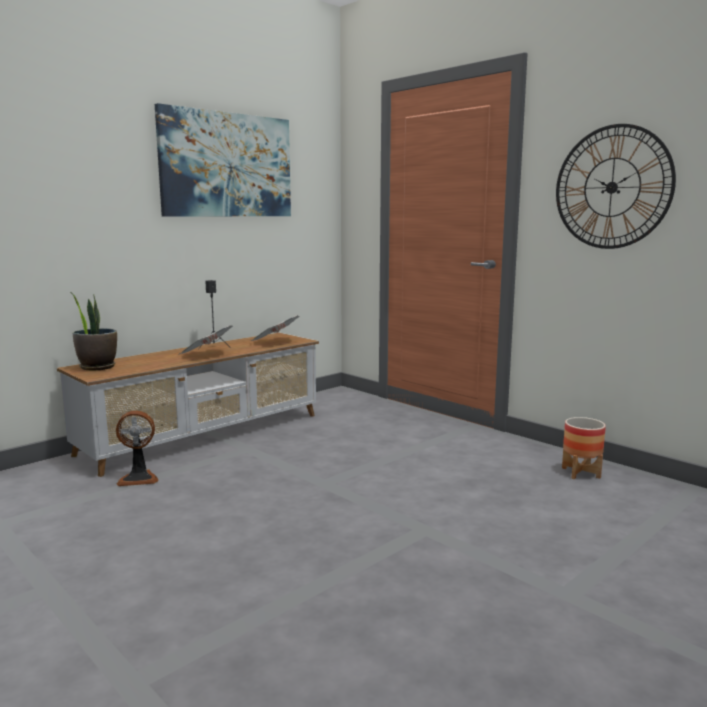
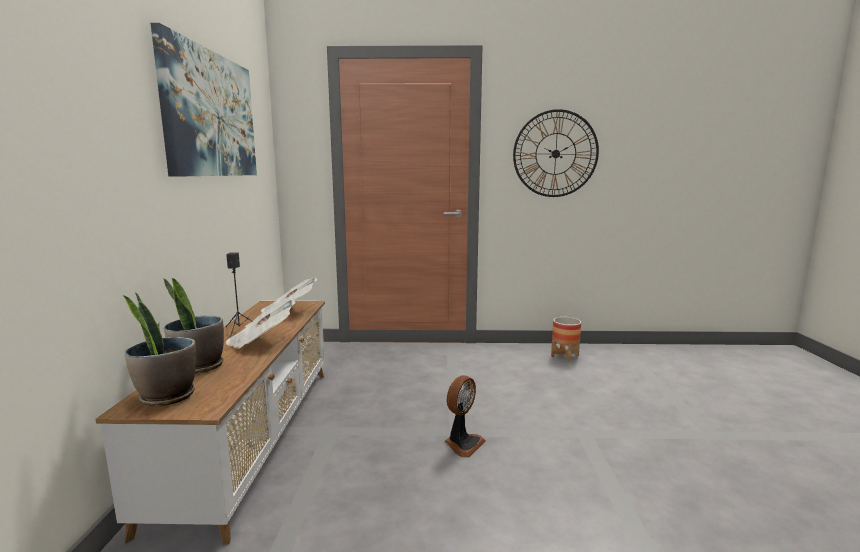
camera: 45 degrees left, 0 degrees up
fan [116,411,159,486] -> fan moved to [445,375,486,457]
none -> potted plant [164,278,224,374]

